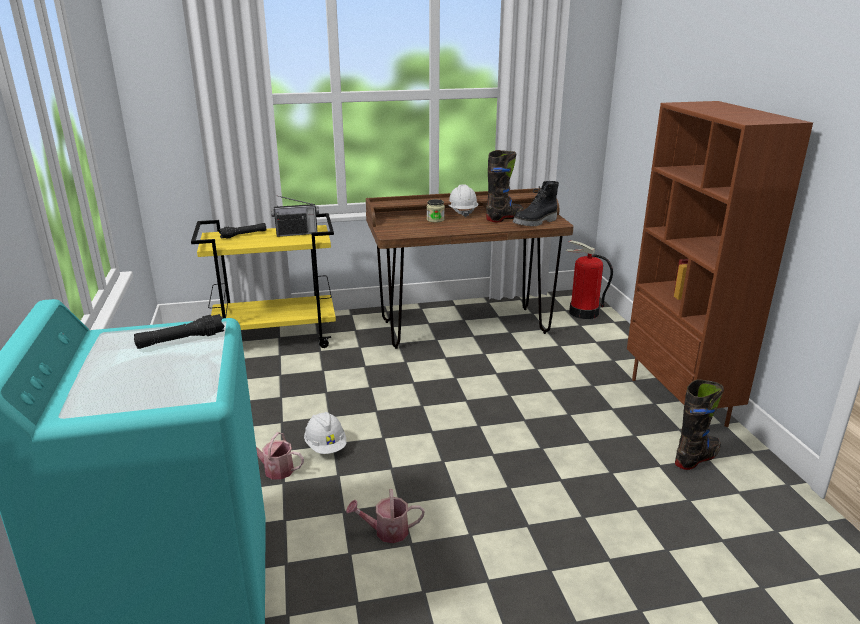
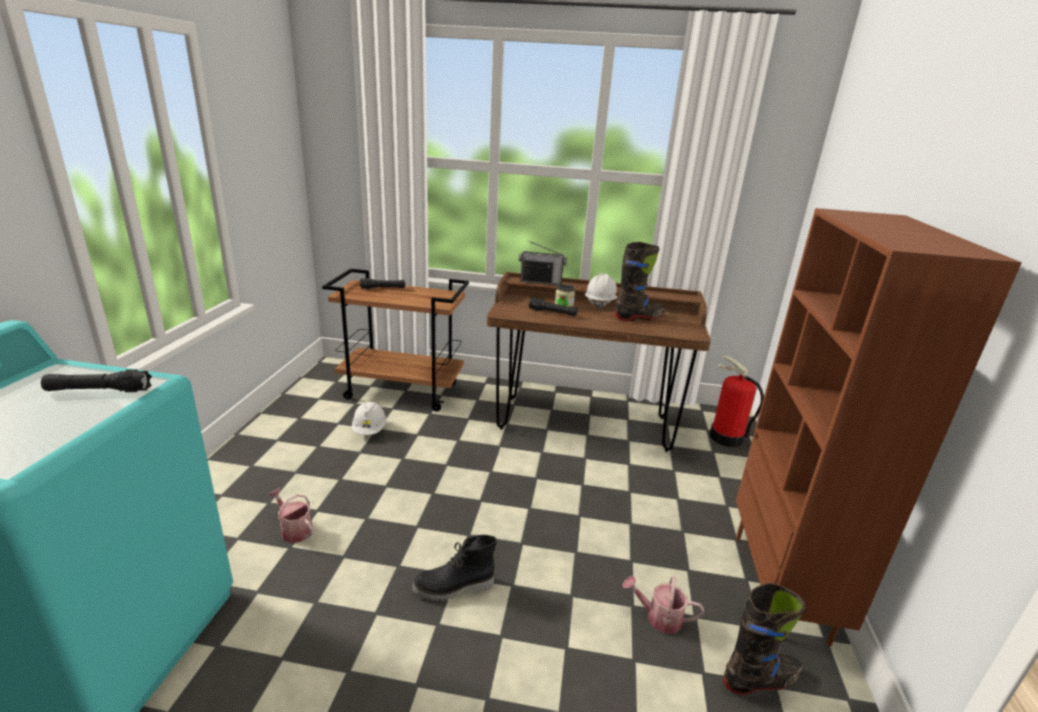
camera: 20 degrees right, 0 degrees up
yellow cart [191,213,336,348] -> brown cart [322,269,469,412]
radio [271,195,319,237] -> radio moved to [519,240,567,285]
white hard hat [304,412,346,454] -> white hard hat moved to [352,402,387,435]
watering can [346,489,424,543] -> watering can moved to [623,576,704,634]
black boot [513,181,559,226] -> black boot moved to [412,535,497,601]
none -> black flashlight [528,298,578,316]

